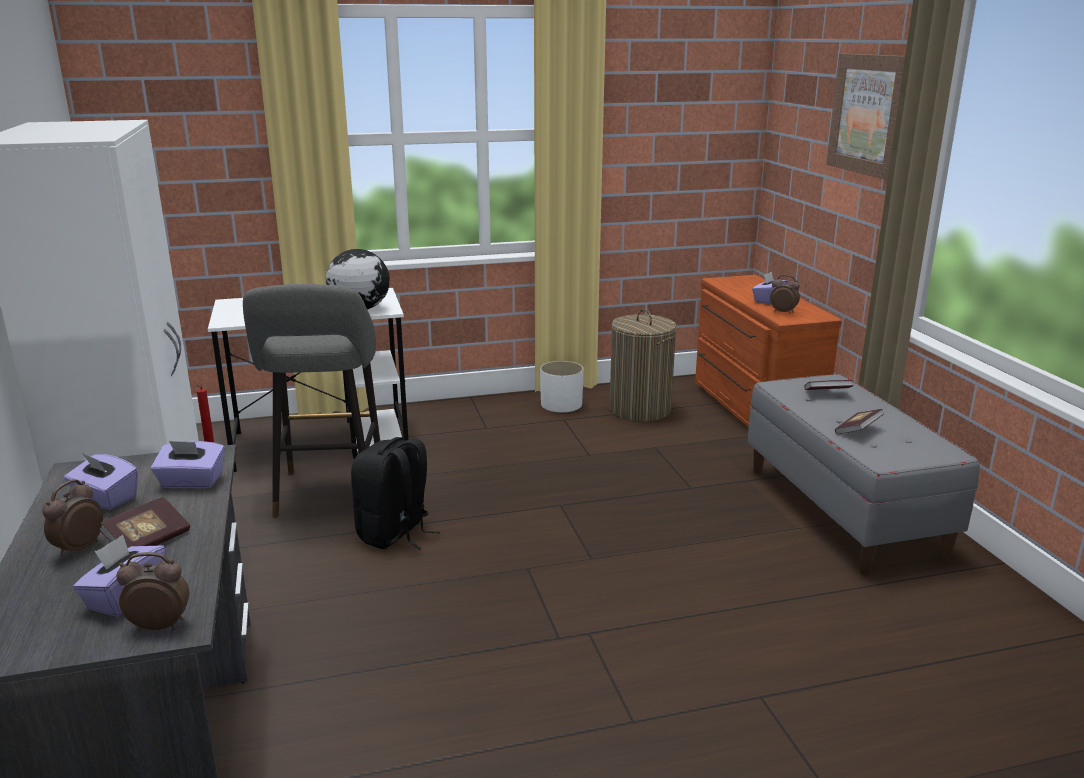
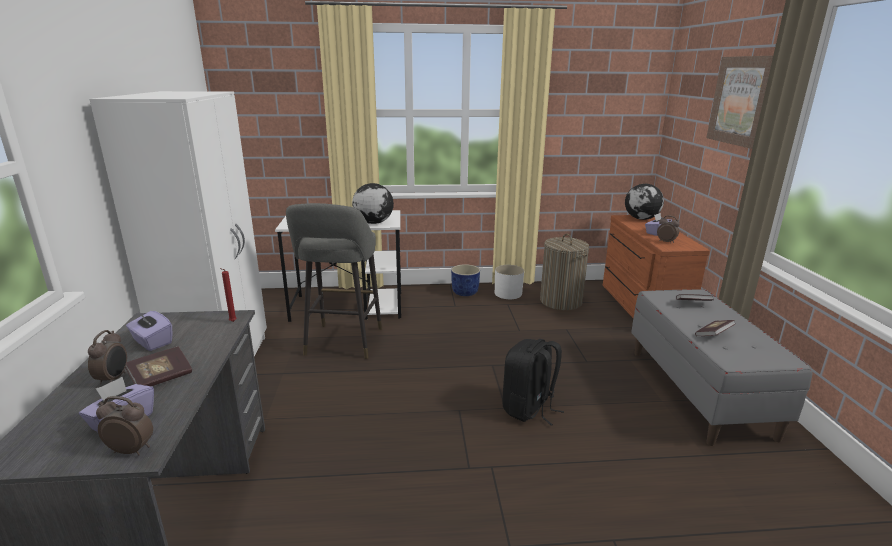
camera: 10 degrees right, 0 degrees up
alarm clock [42,479,103,557] -> alarm clock turned 150 degrees clockwise [88,330,127,384]
purple tissue box [151,441,225,489] -> none
black backpack [351,437,440,550] -> black backpack moved to [502,339,564,426]
none -> blue planter [451,264,480,296]
none -> globe [625,184,664,220]

